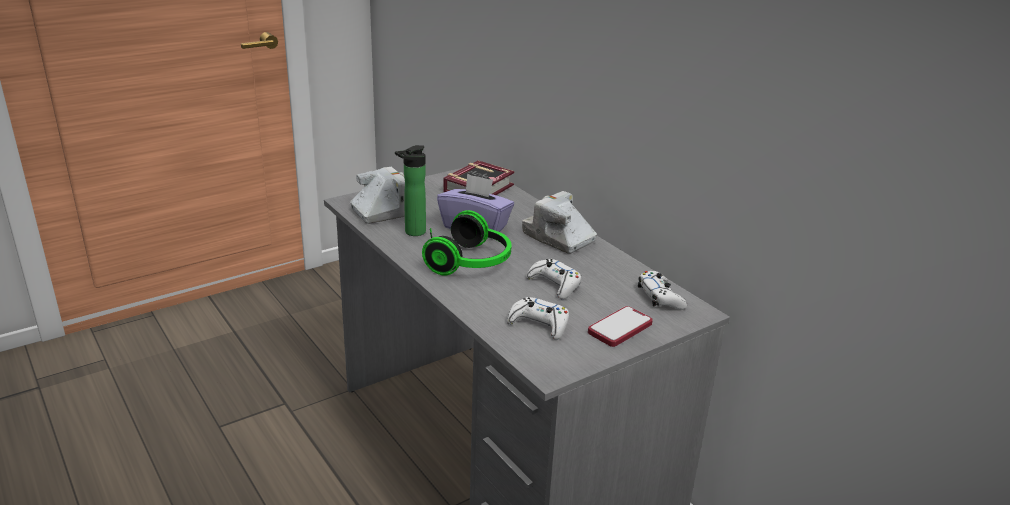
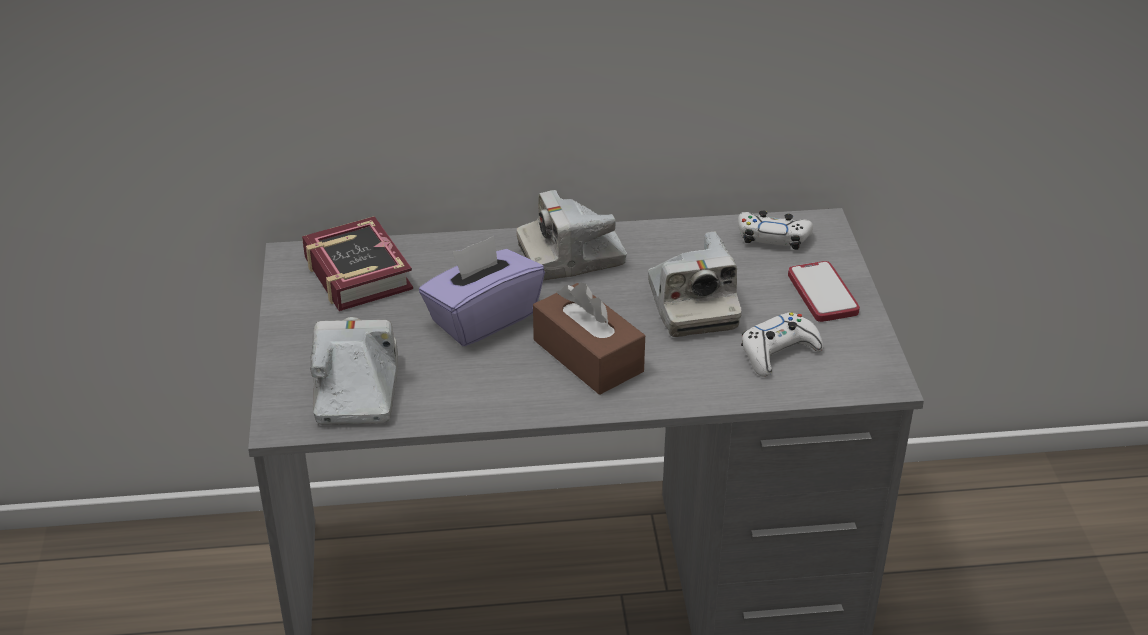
camera: 60 degrees left, 10 degrees up
bottle [395,145,426,236] -> none
headphones [422,210,512,276] -> brown tissue box [533,283,645,395]
white game controller [526,259,581,299] -> camera [648,232,741,337]

